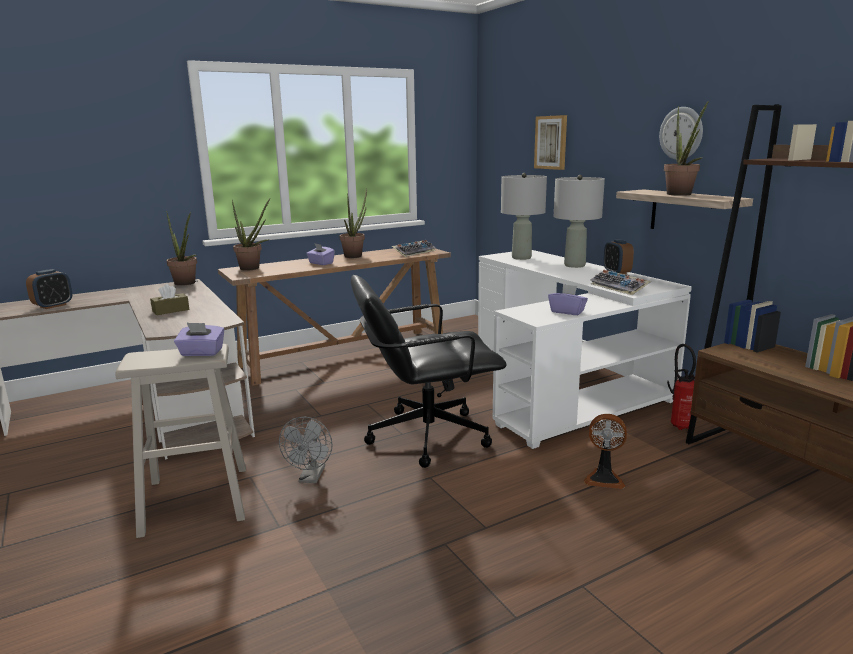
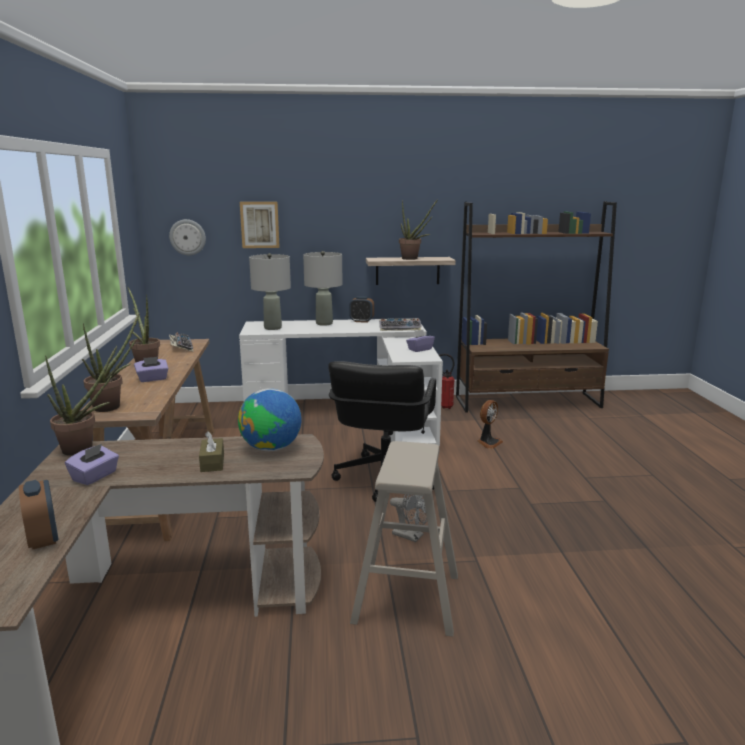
camera: 65 degrees left, 0 degrees up
purple tissue box [174,323,224,356] -> purple tissue box moved to [65,444,119,485]
wall clock [659,107,703,160] -> wall clock moved to [169,219,206,255]
none -> globe [238,388,302,451]

